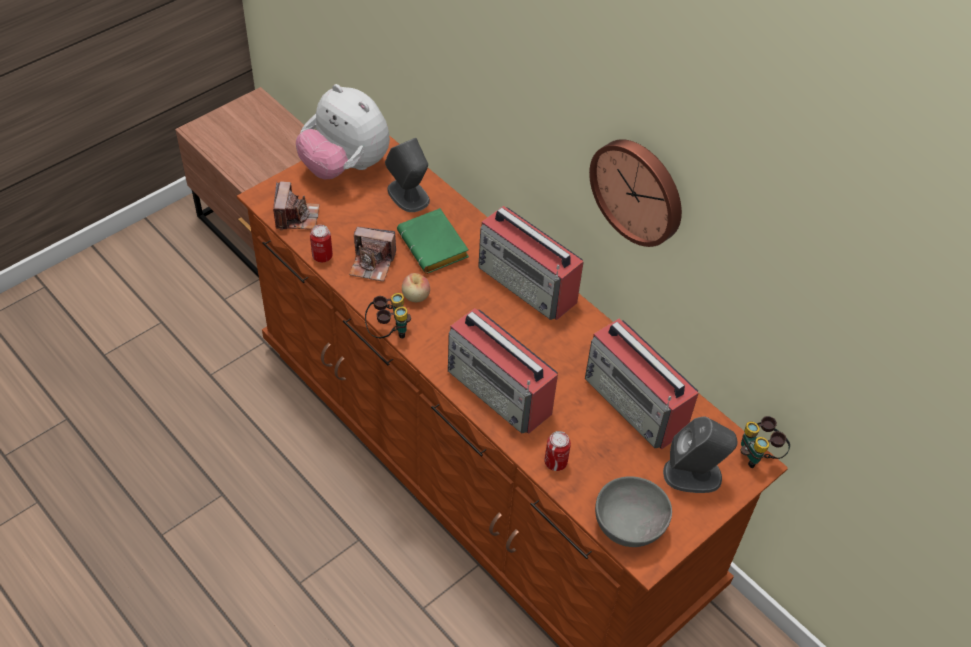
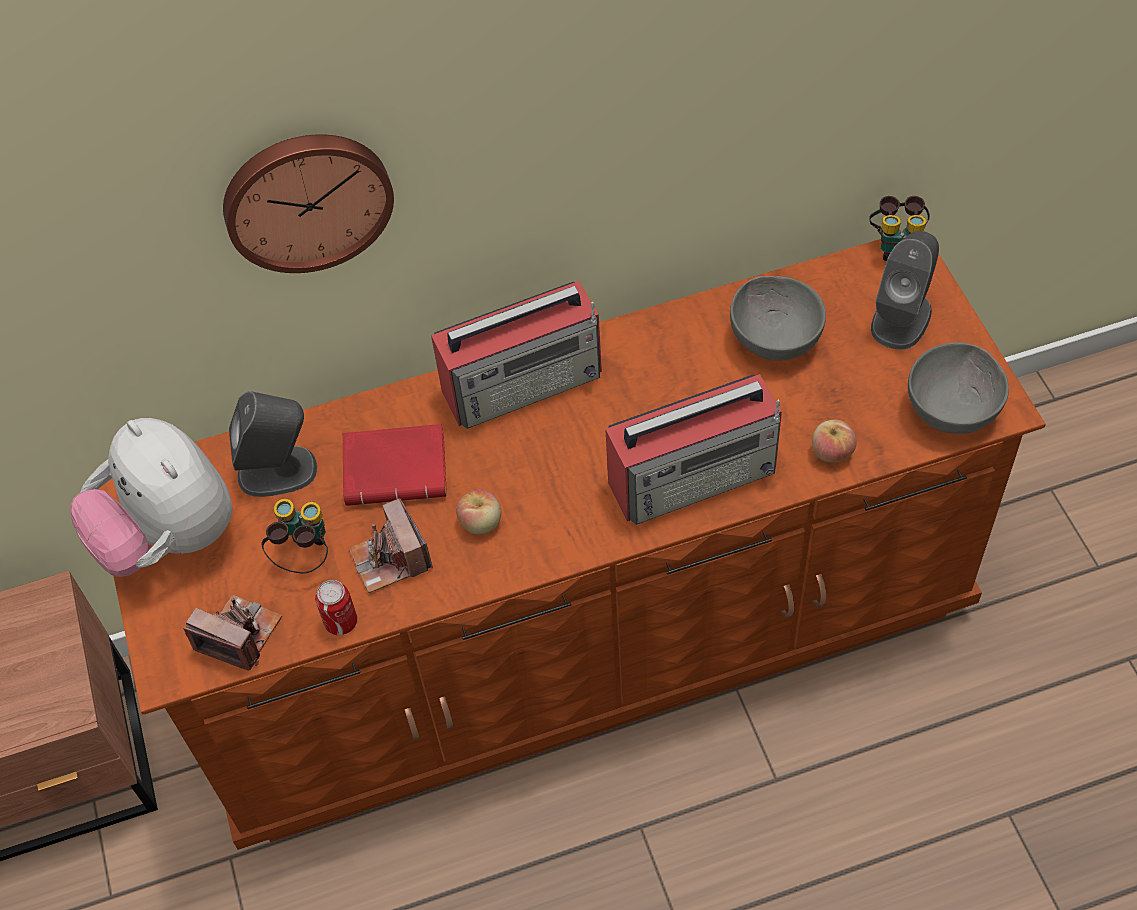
camera: 60 degrees left, 5 degrees up
plush toy [296,84,390,179] -> plush toy turned 75 degrees clockwise [70,418,232,577]
camera [349,227,396,282] -> camera turned 120 degrees clockwise [349,498,433,593]
binoculars [365,293,411,338] -> binoculars moved to [262,499,328,573]
green book [397,208,469,274] -> red book [343,424,447,506]
can [544,431,571,471] -> apple [812,420,857,463]
radio [585,319,699,449] -> grey bowl [730,276,826,361]
wall clock [589,139,682,247] -> wall clock moved to [223,134,394,273]

